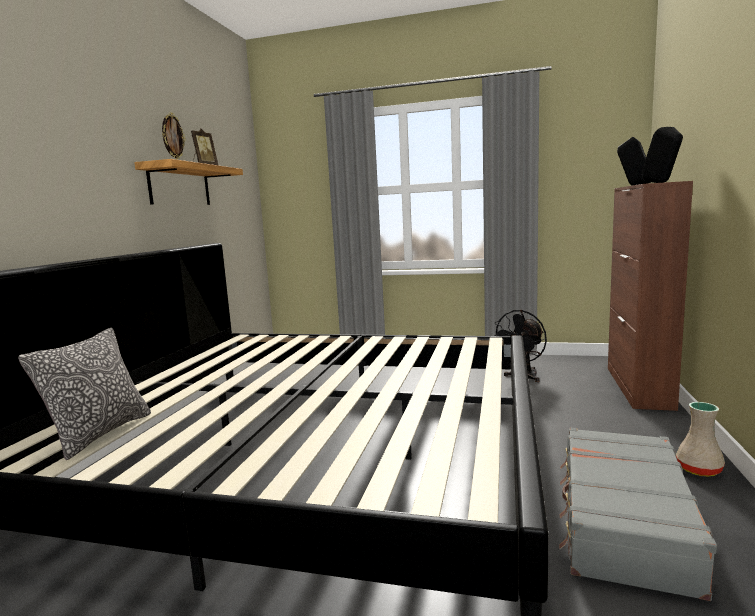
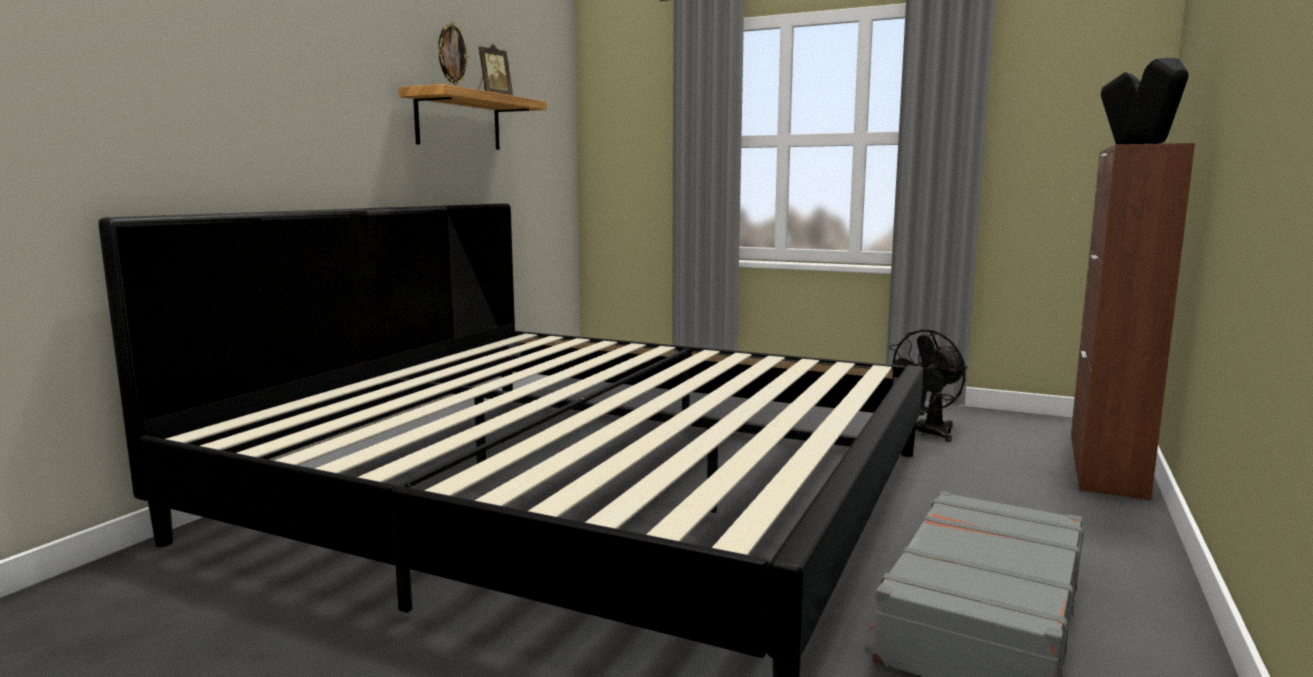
camera: 10 degrees right, 0 degrees up
pillow [18,328,151,460] -> none
beige vase [676,402,725,477] -> none

